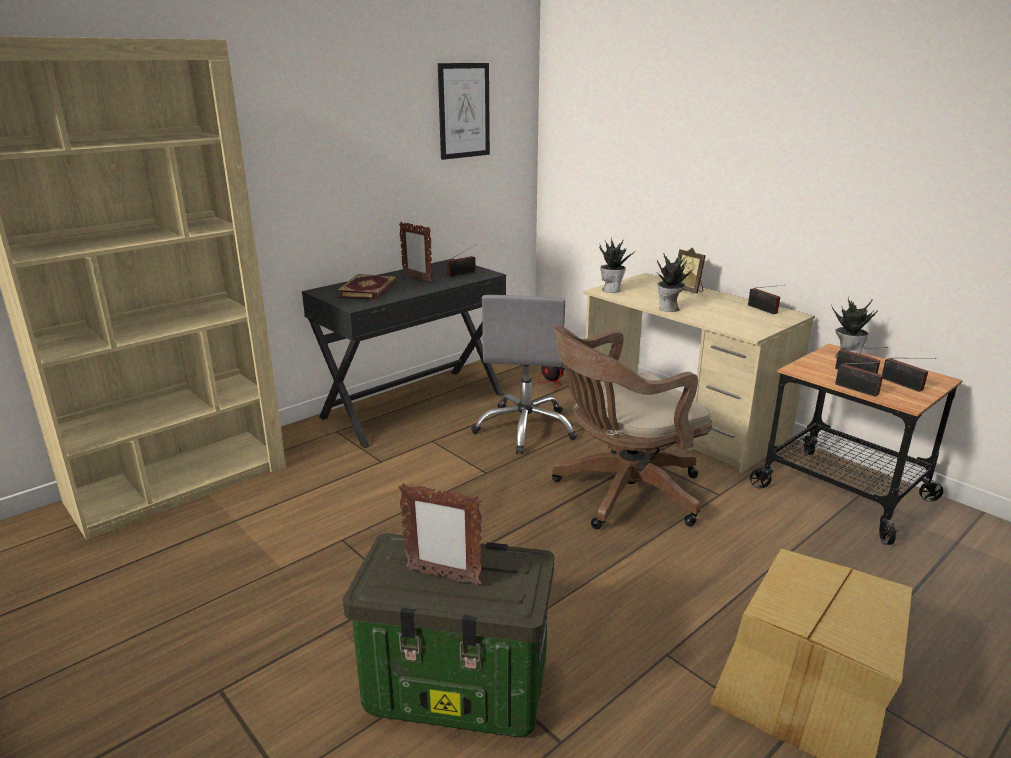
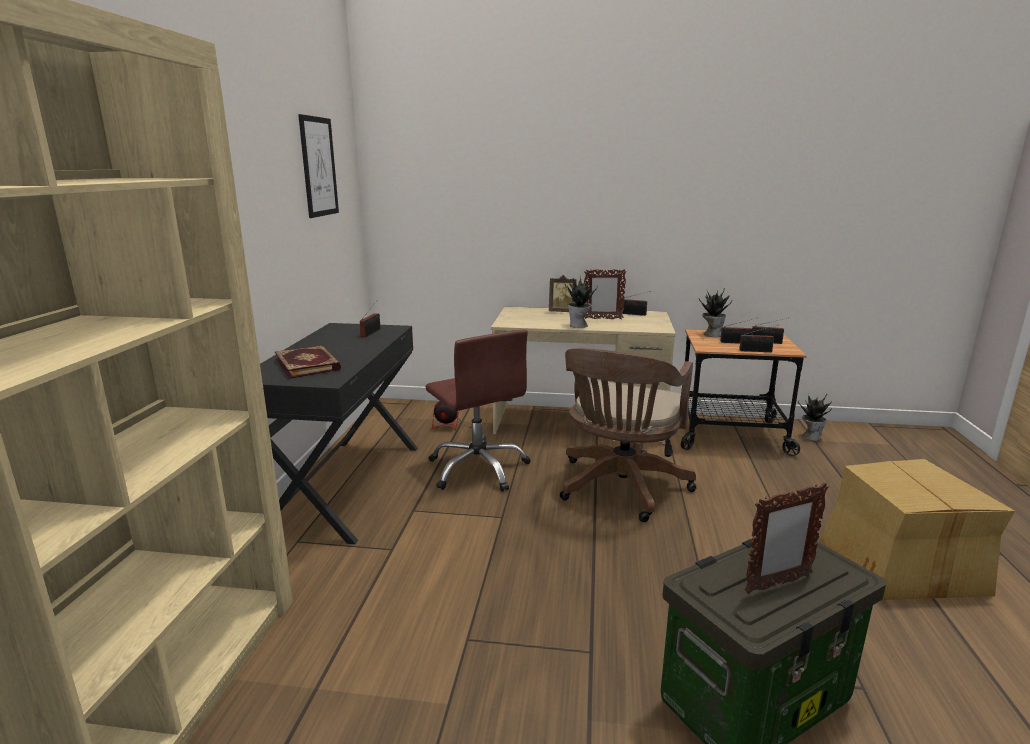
camera: 40 degrees left, 5 degrees down
picture frame [399,222,433,283] -> picture frame moved to [584,269,626,319]
grey office chair [471,295,578,454] -> brown office chair [426,330,531,492]
potted plant [599,237,634,293] -> potted plant moved to [798,394,832,441]

